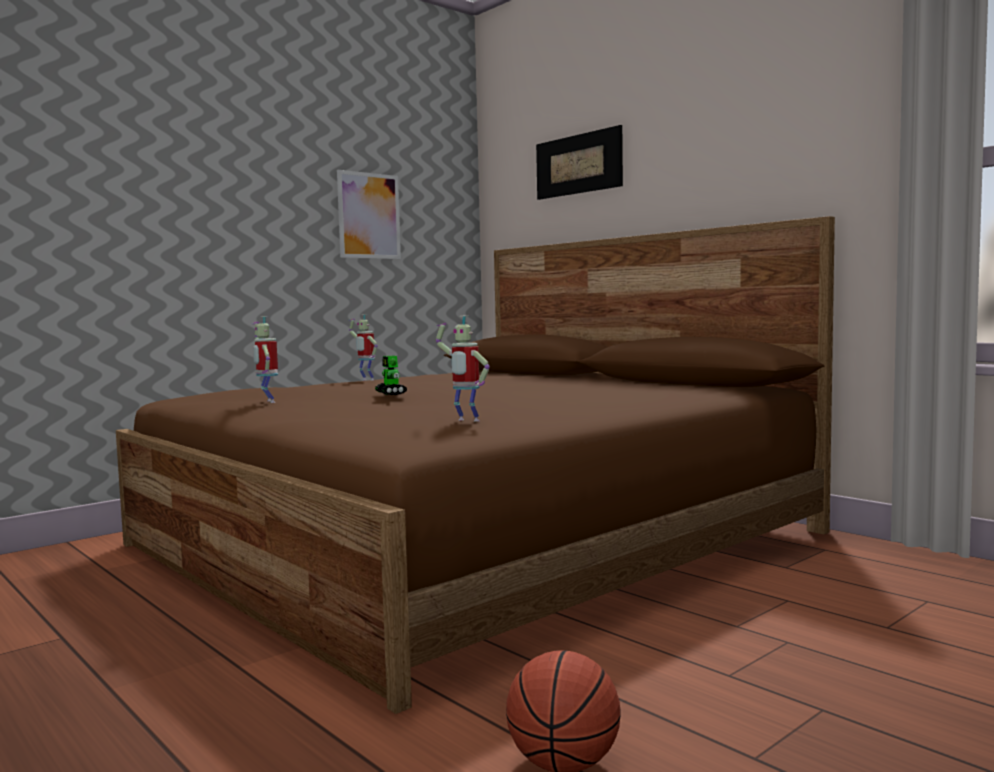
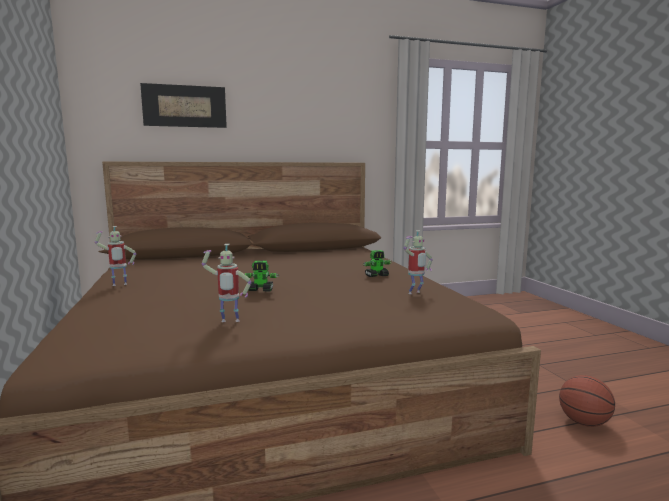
camera: 65 degrees left, 5 degrees up
picture [337,170,401,259] -> none
none -> toy robot [363,250,392,277]

